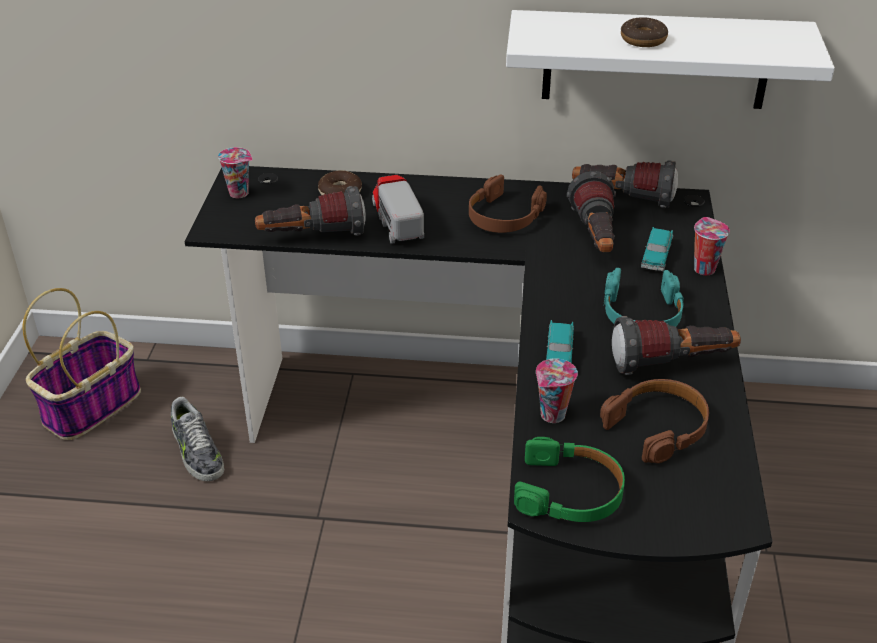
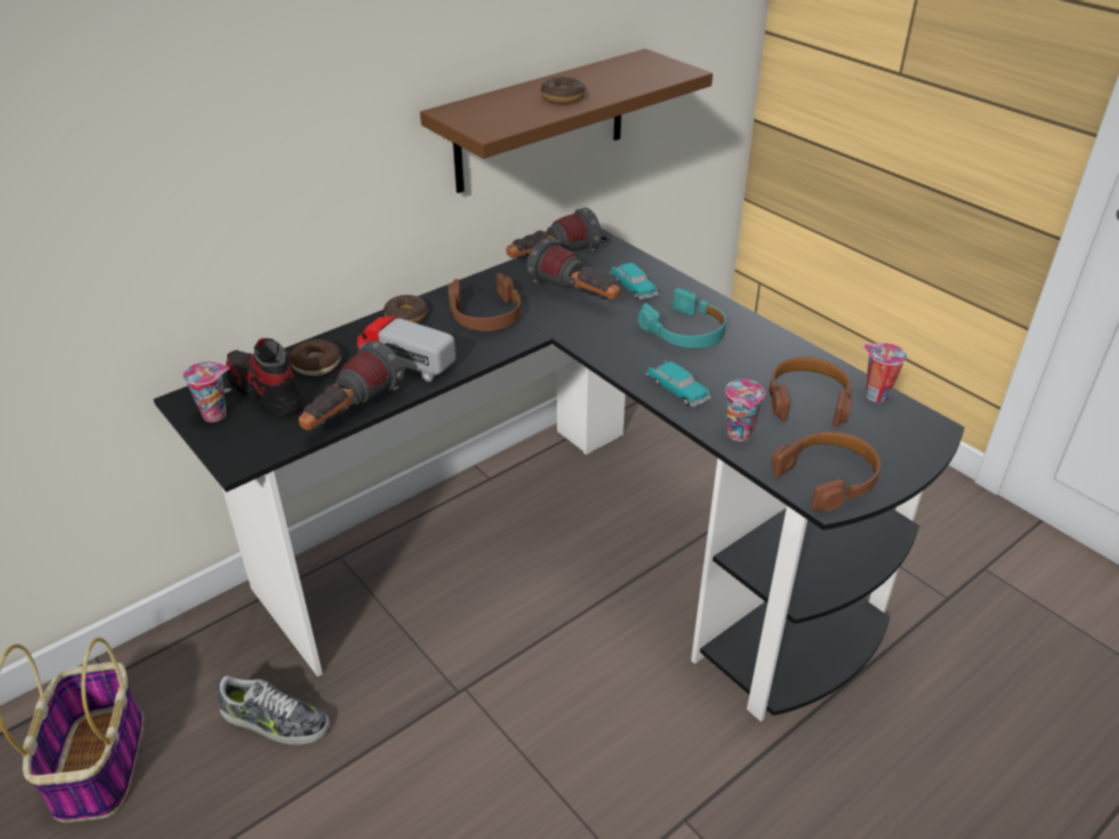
camera: 45 degrees left, 0 degrees up
white shelf [506,10,835,109] -> brown shelf [420,49,713,193]
green headphones [514,437,625,522] -> brown headphones [771,431,880,512]
flashlight [612,316,741,375] -> none
cup [694,217,730,275] -> cup moved to [864,343,907,402]
none -> shoe [226,338,304,415]
none -> donut [383,295,427,323]

